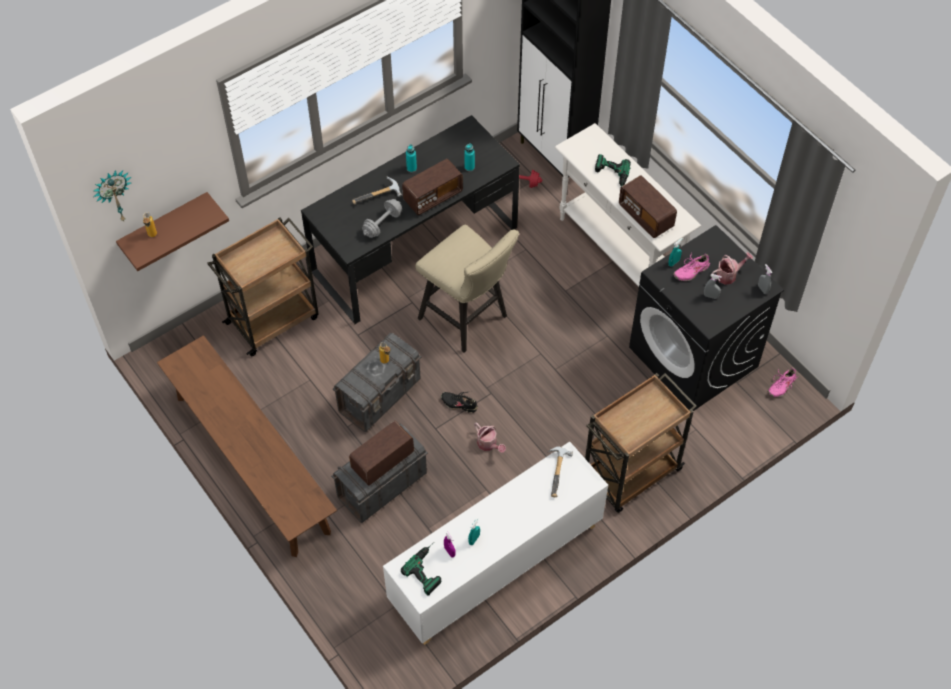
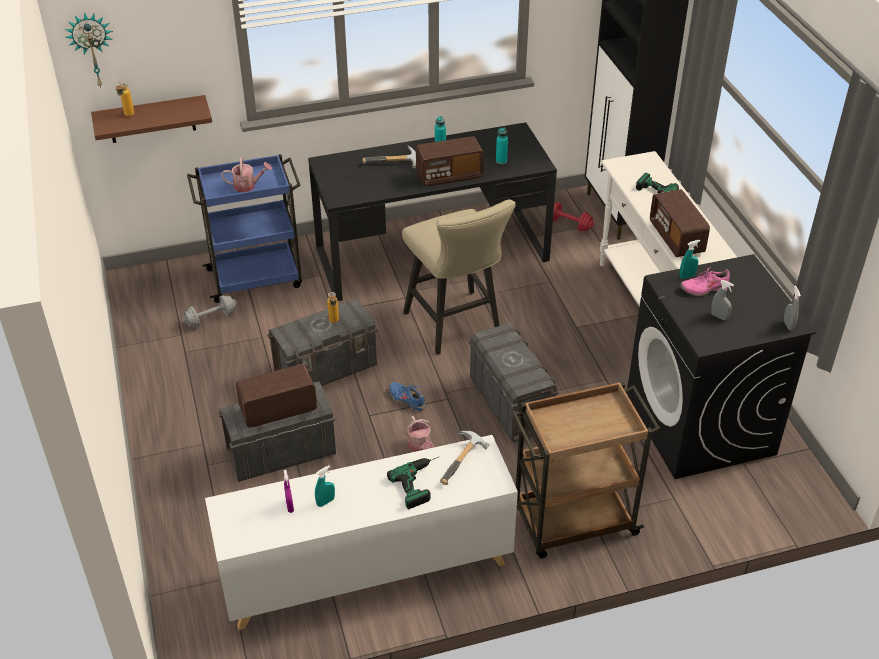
camera: 20 degrees right, 15 degrees down
brown bench [157,335,337,557] -> none
brown cart [207,217,319,356] -> blue cart [187,154,302,303]
grey dumbbell [362,199,402,238] -> grey dumbbell moved to [182,295,237,327]
power drill [401,542,441,596] -> power drill moved to [387,457,439,509]
black shoe [441,391,478,413] -> blue shoe [389,382,426,411]
watering can [710,252,753,285] -> watering can moved to [221,158,272,192]
pink shoe [768,367,796,397] -> none
none -> grey storage box [469,323,559,442]

